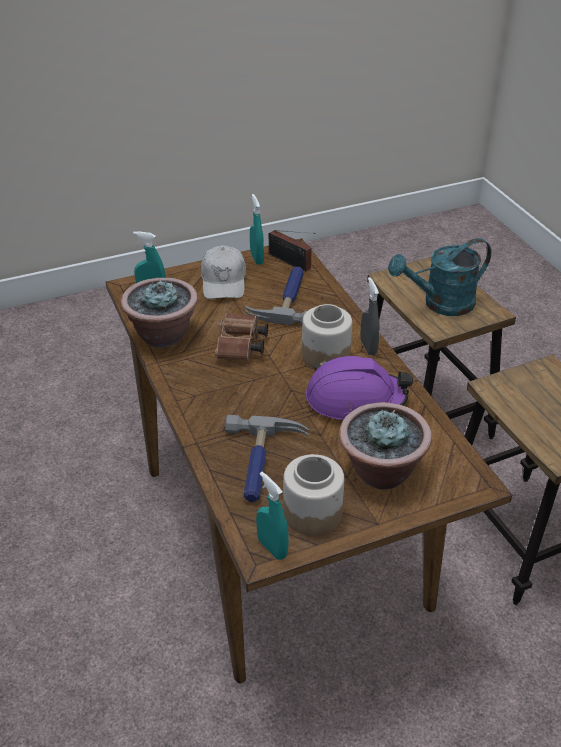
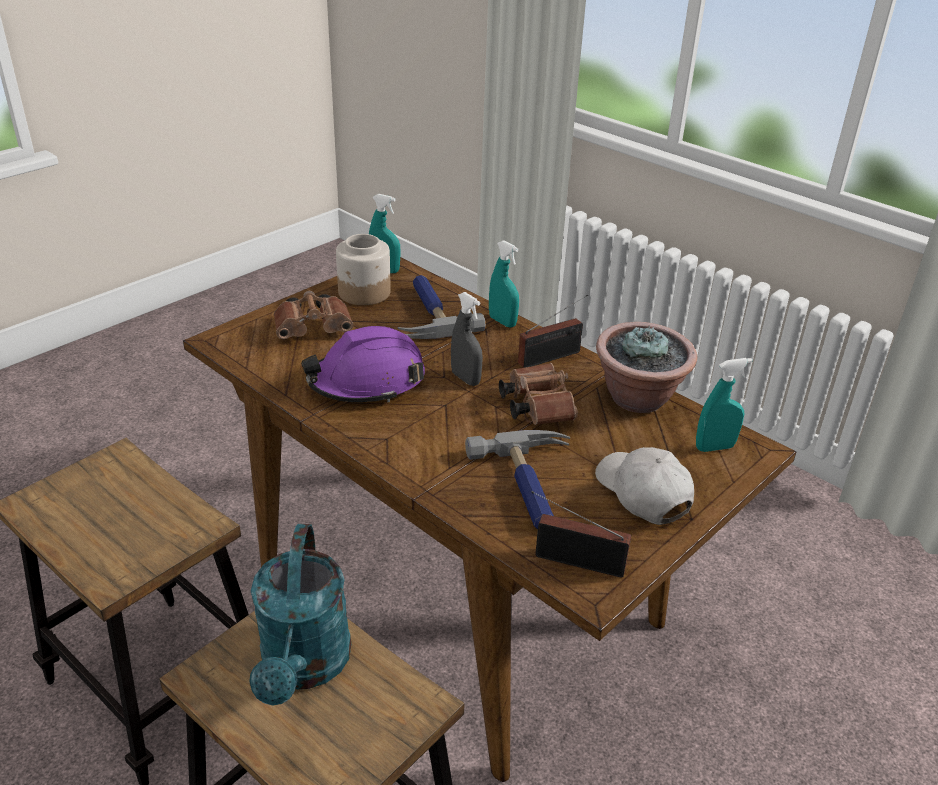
camera: 155 degrees right, 5 degrees down
turquoise spray bottle [250,194,264,265] -> turquoise spray bottle moved to [489,240,519,328]
jar [302,304,352,369] -> none
potted plant [339,402,432,489] -> brown binoculars [274,291,354,339]
grey spray bottle [360,277,380,355] -> grey spray bottle moved to [451,292,483,386]
turquoise watering can [388,238,492,316] -> turquoise watering can turned 135 degrees clockwise [249,524,351,706]
none -> radio [518,294,588,368]

